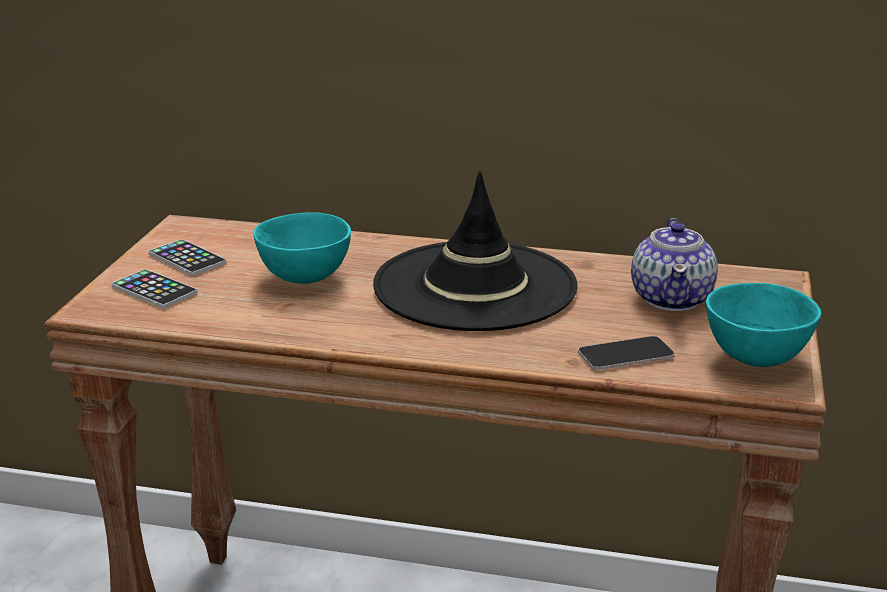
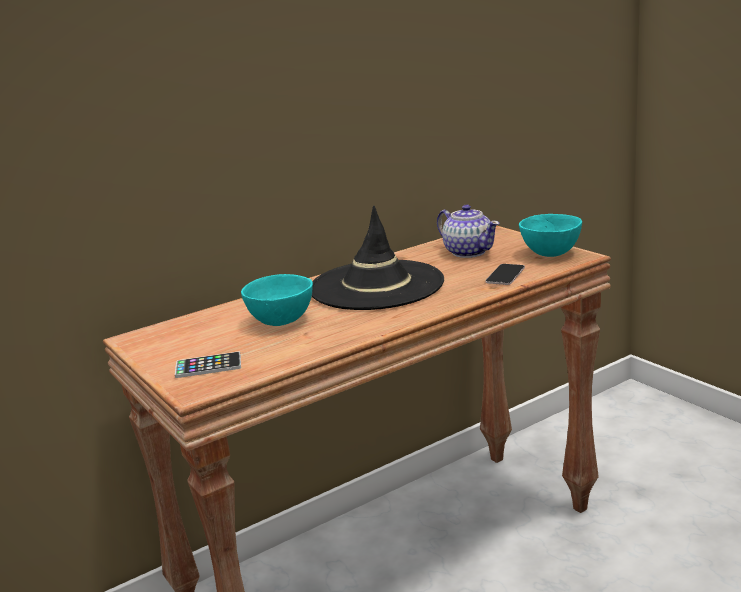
camera: 45 degrees left, 5 degrees down
phone [148,239,227,276] -> none

